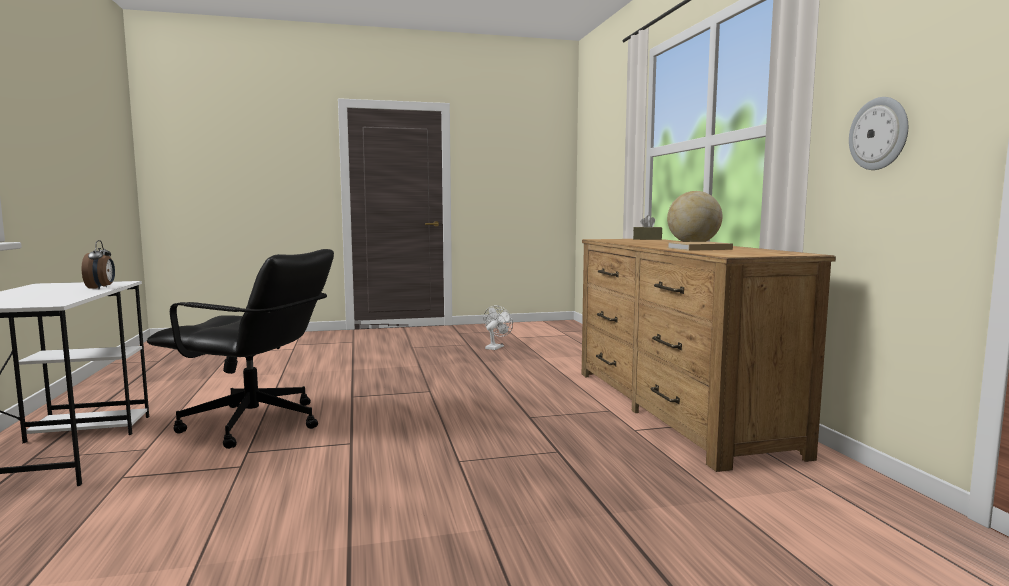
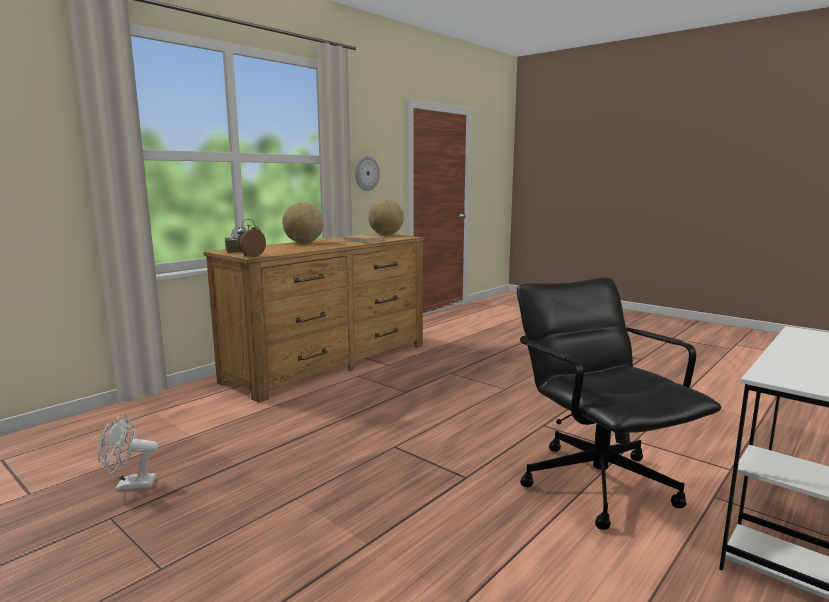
camera: 125 degrees left, 5 degrees up
alarm clock [82,240,115,290] -> alarm clock moved to [237,219,266,257]
none -> globe [368,199,404,235]

